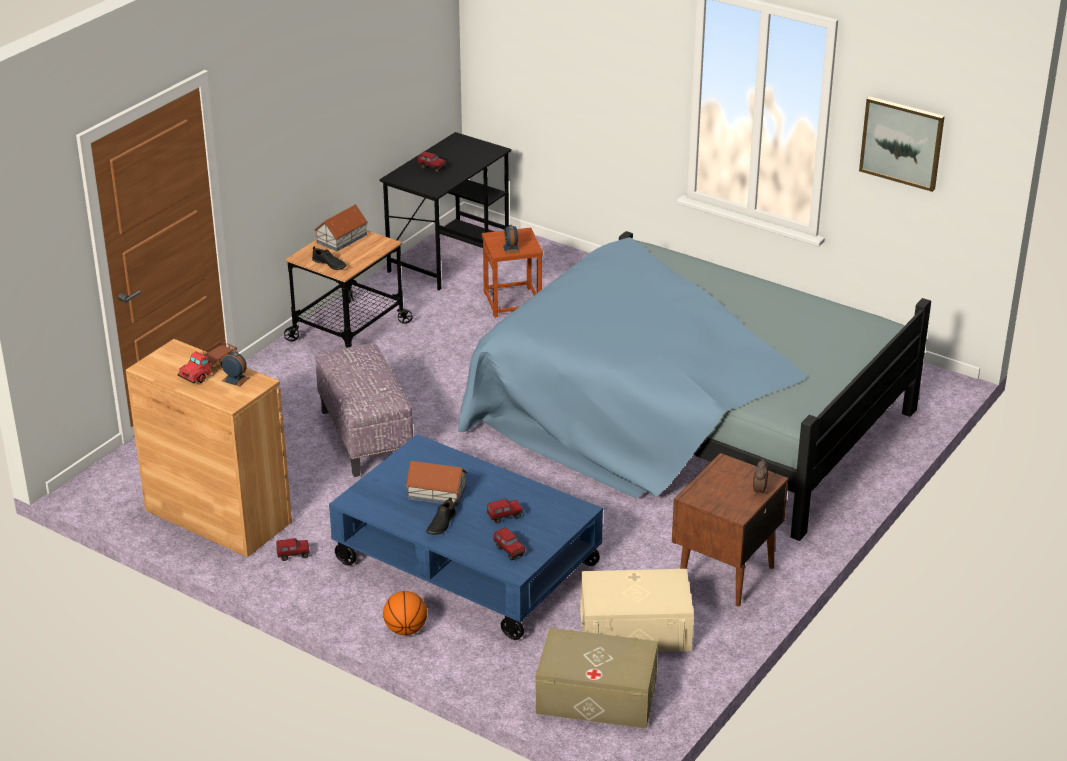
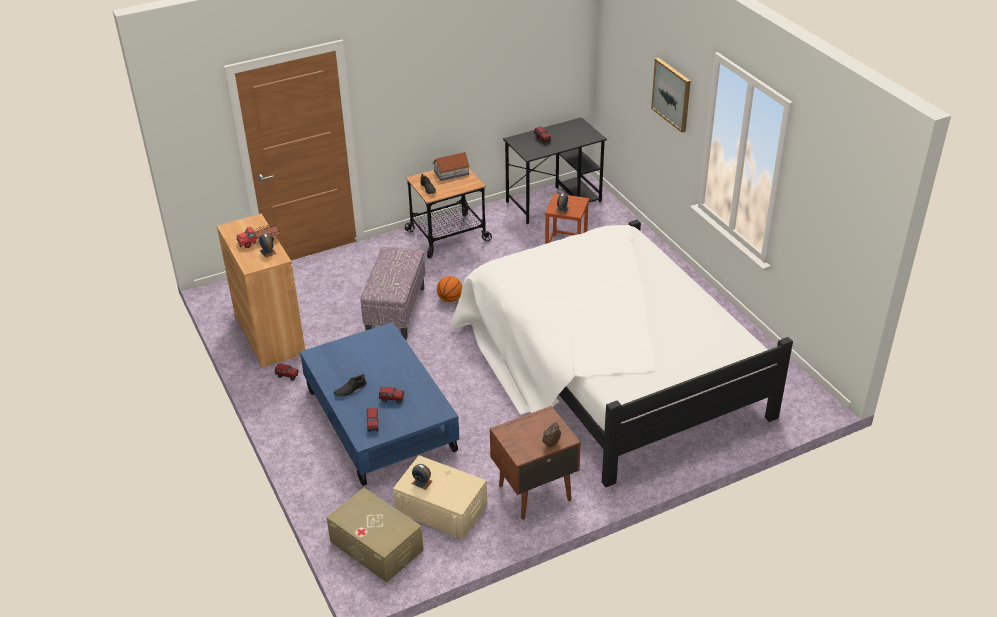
camera: 30 degrees right, 5 degrees up
basketball [383,591,427,635] -> basketball moved to [437,276,462,302]
toy house [406,461,468,506] -> none
blue bed [458,231,931,541] -> white bed [450,220,793,487]
picture [859,96,945,192] -> picture moved to [651,58,691,133]
none -> alarm clock [412,464,433,490]

